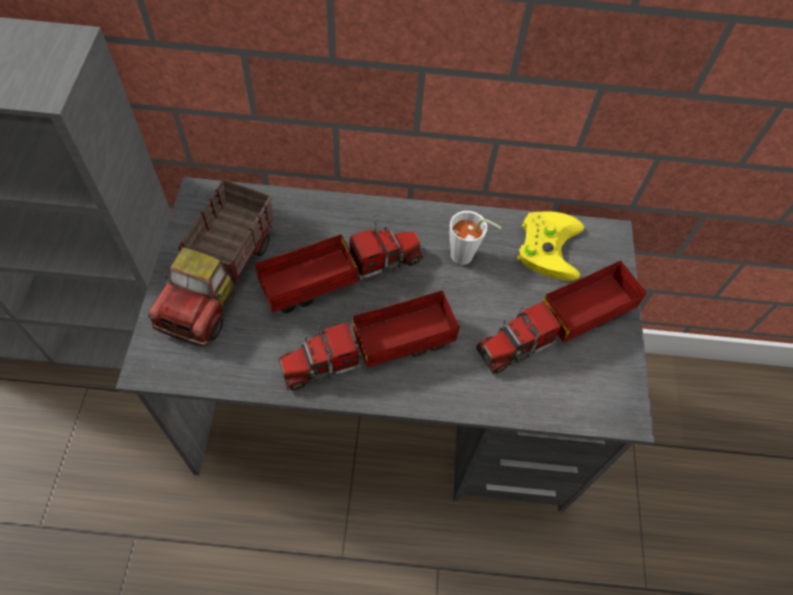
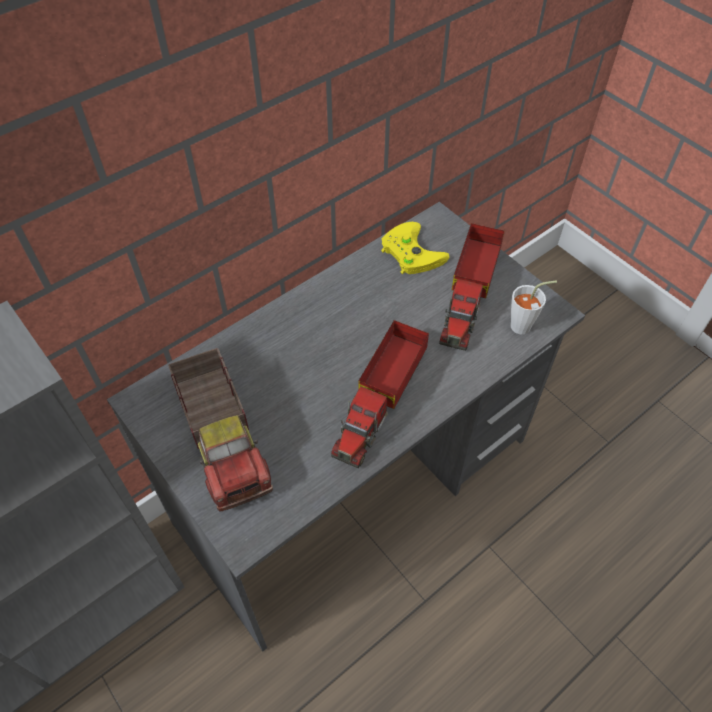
camera: 40 degrees left, 5 degrees down
toy truck [255,222,423,314] -> none
white cup [450,211,502,265] -> white cup moved to [510,280,557,335]

